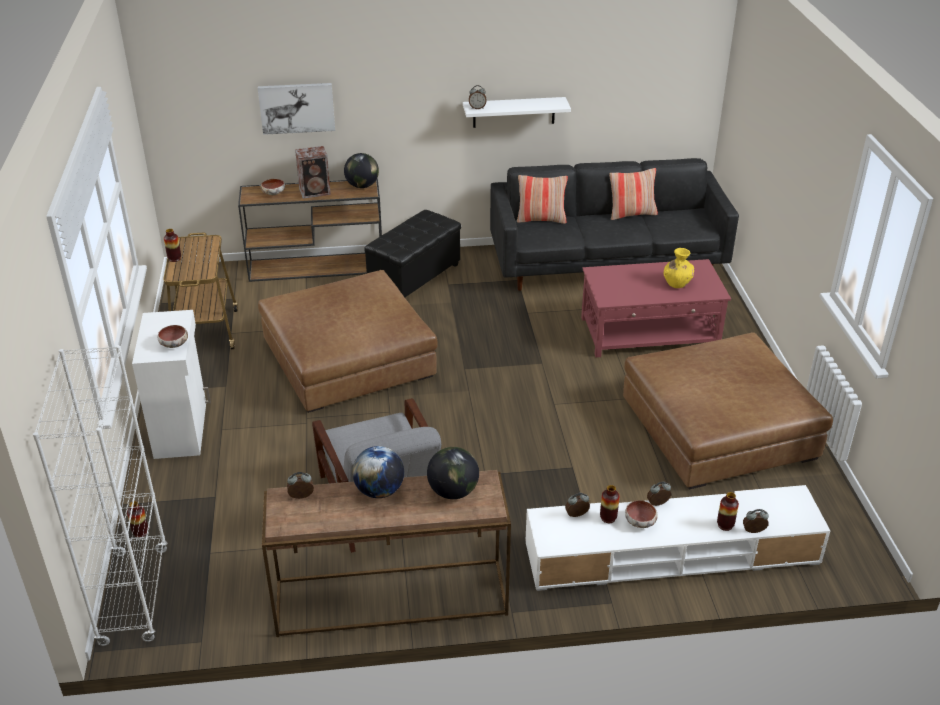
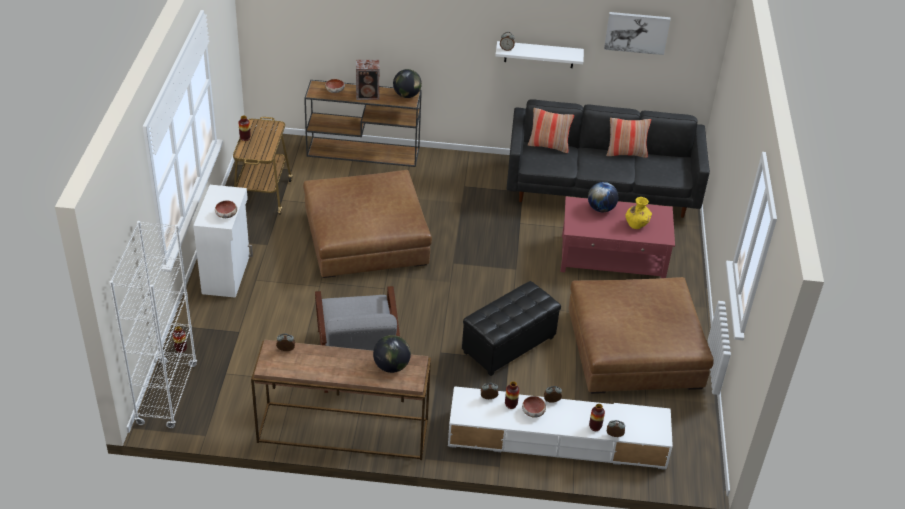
camera: 10 degrees right, 5 degrees up
picture [258,83,335,135] -> picture moved to [604,12,670,55]
globe [352,446,404,498] -> globe moved to [588,182,618,212]
black ottoman [364,210,461,299] -> black ottoman moved to [462,281,561,376]

